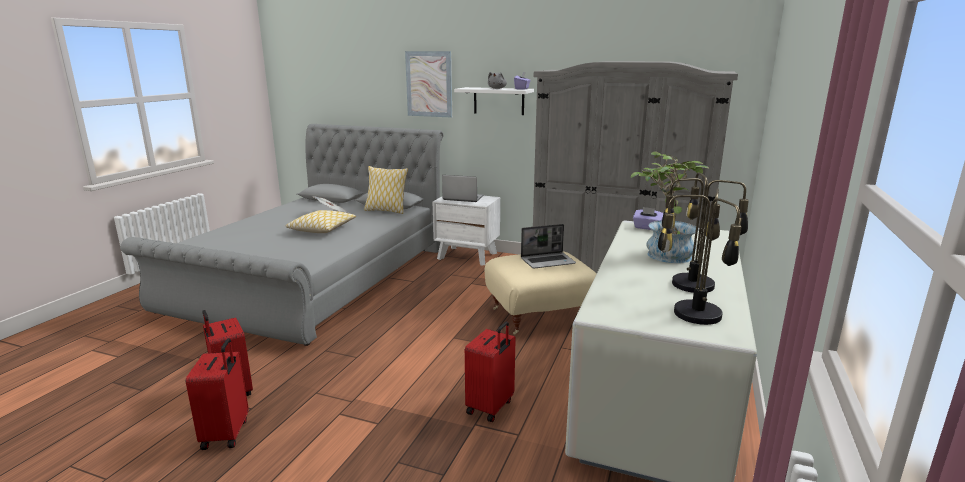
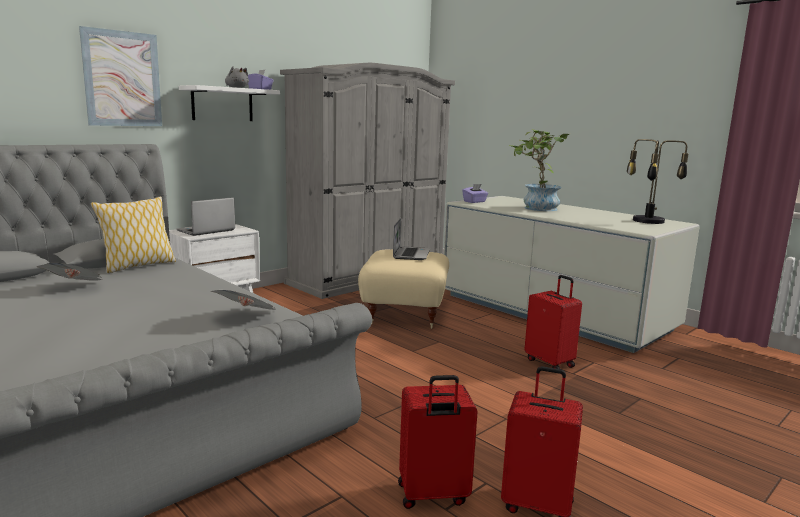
camera: 65 degrees left, 5 degrees down
pillow [286,210,356,233] -> none
table lamp [662,172,749,293] -> none
none -> newspaper [210,290,275,310]

